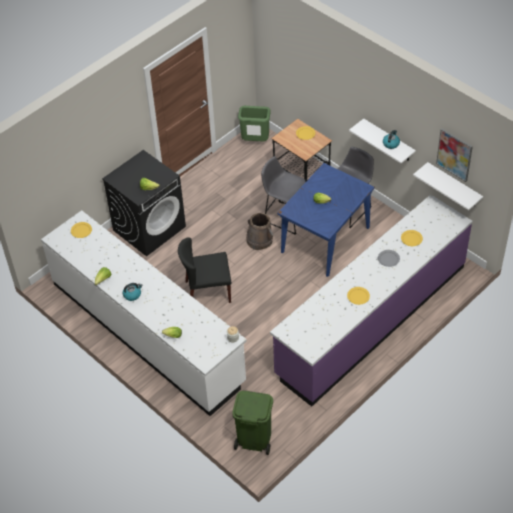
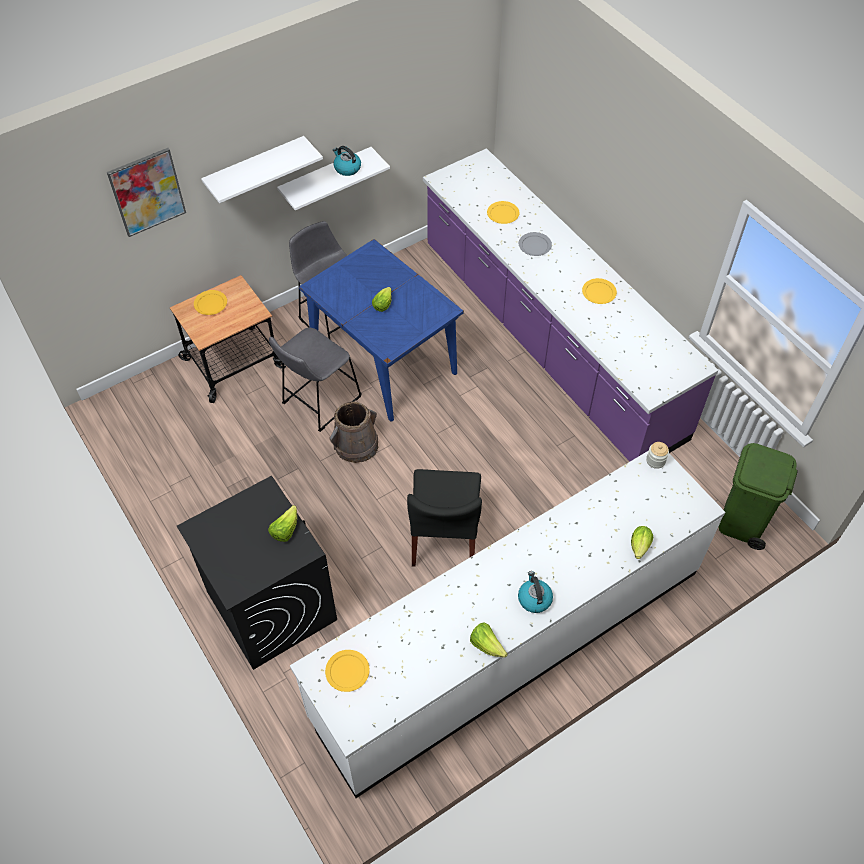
camera: 80 degrees left, 5 degrees up
green trash can [238,106,271,141] -> none
white shelf [413,162,483,210] -> white shelf moved to [201,136,323,203]
picture [436,129,473,182] -> picture moved to [107,148,186,237]

